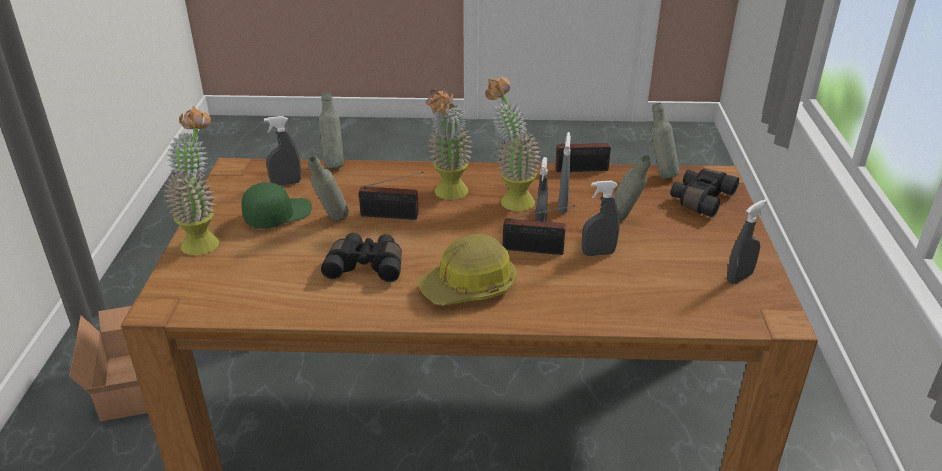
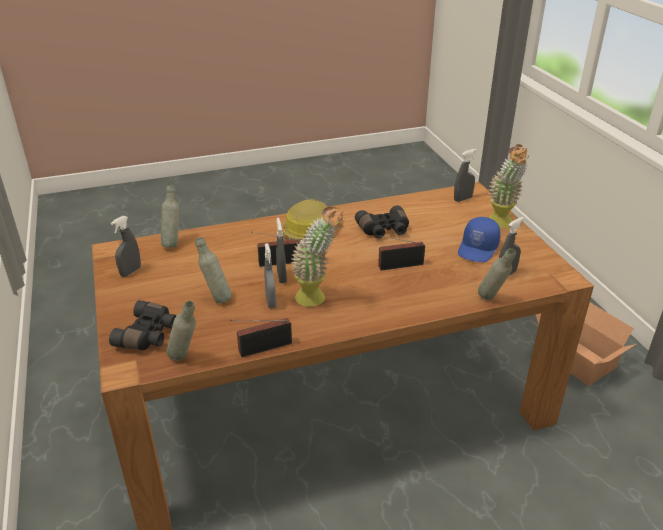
camera: 160 degrees right, 0 degrees up
green cap [241,182,312,229] -> blue cap [458,217,501,262]
grey bottle [308,156,349,221] -> grey bottle moved to [161,185,179,248]
potted plant [426,87,472,200] -> none
grey spray bottle [582,181,620,256] -> grey spray bottle moved to [454,149,477,202]

